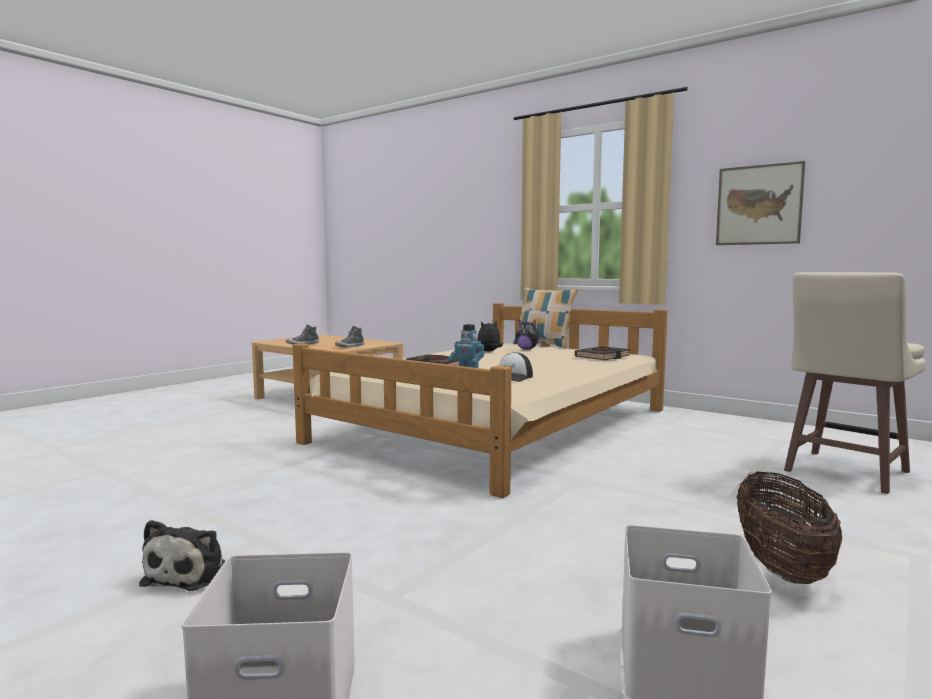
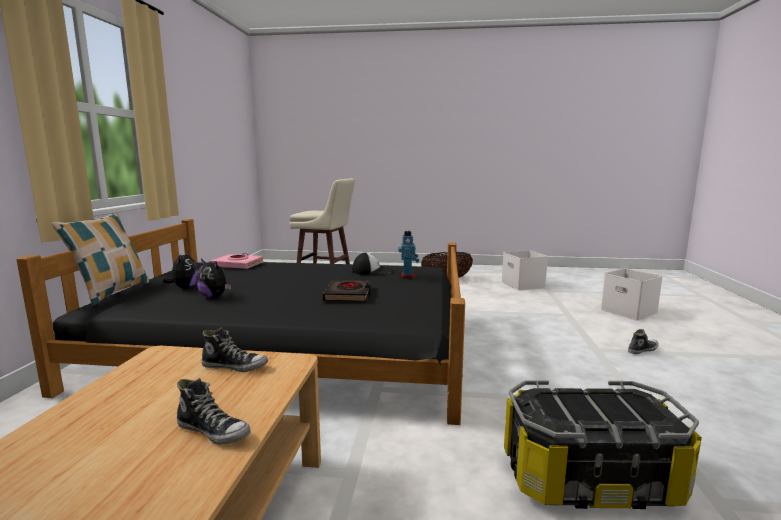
camera: 120 degrees left, 5 degrees up
plush toy [139,520,225,591] -> shoe [628,329,659,354]
beige bed [293,303,667,498] -> black bed [16,219,465,425]
black book [575,346,630,360] -> pink book [209,253,264,269]
picture [716,161,805,245] -> none
none -> storage box [504,380,702,509]

